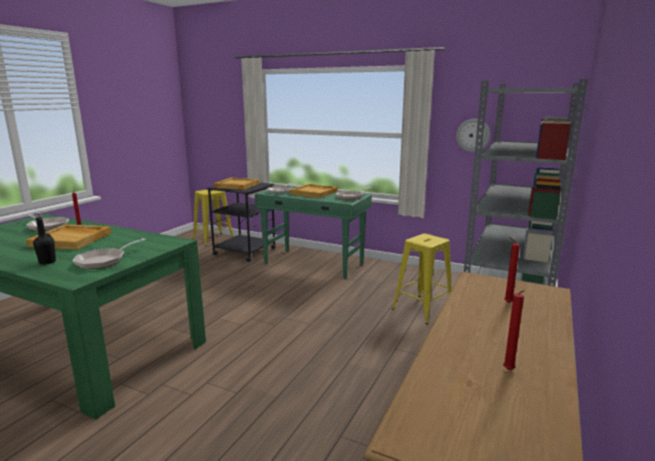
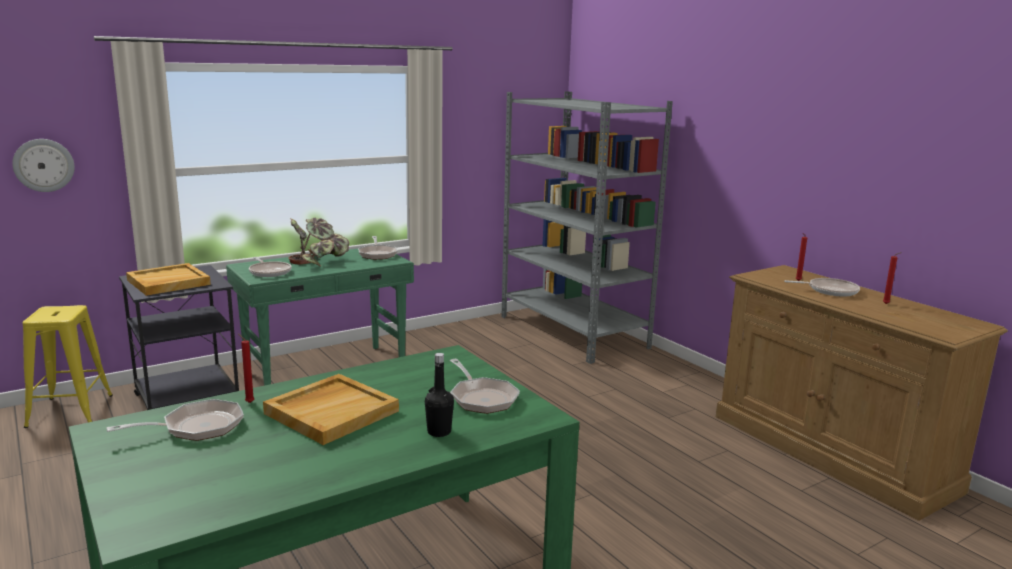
camera: 60 degrees left, 0 degrees up
beige tray [290,184,338,198] -> potted plant [289,218,349,267]
yellow stool [392,234,451,324] -> none
wall clock [456,119,490,152] -> wall clock moved to [12,139,75,192]
none -> frying pan [784,278,860,297]

